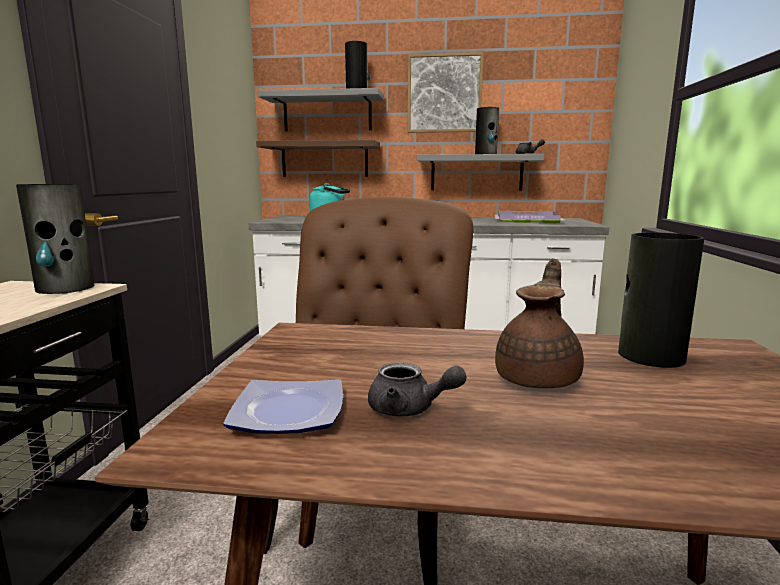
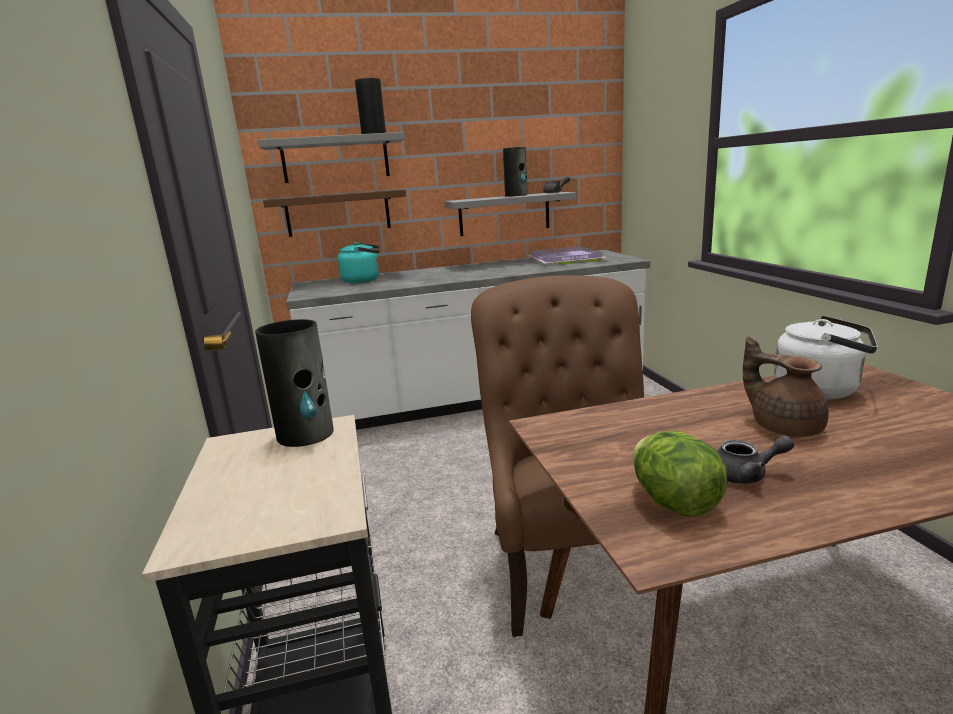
camera: 20 degrees left, 5 degrees up
plate [223,379,343,434] -> lettuce [633,431,728,517]
picture [408,52,484,133] -> none
brown teapot [495,258,584,388] -> brown teapot turned 45 degrees counterclockwise [743,336,829,437]
vase [618,232,704,368] -> white kettle [774,316,878,399]

